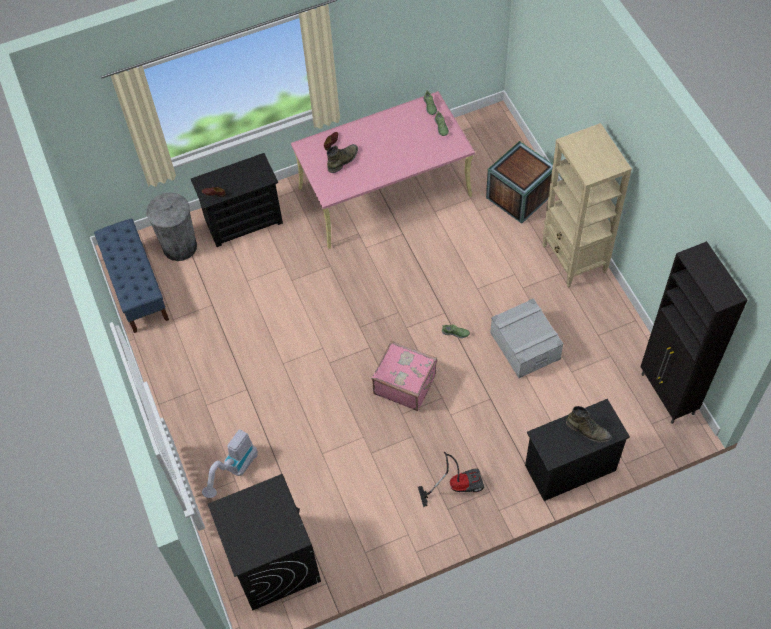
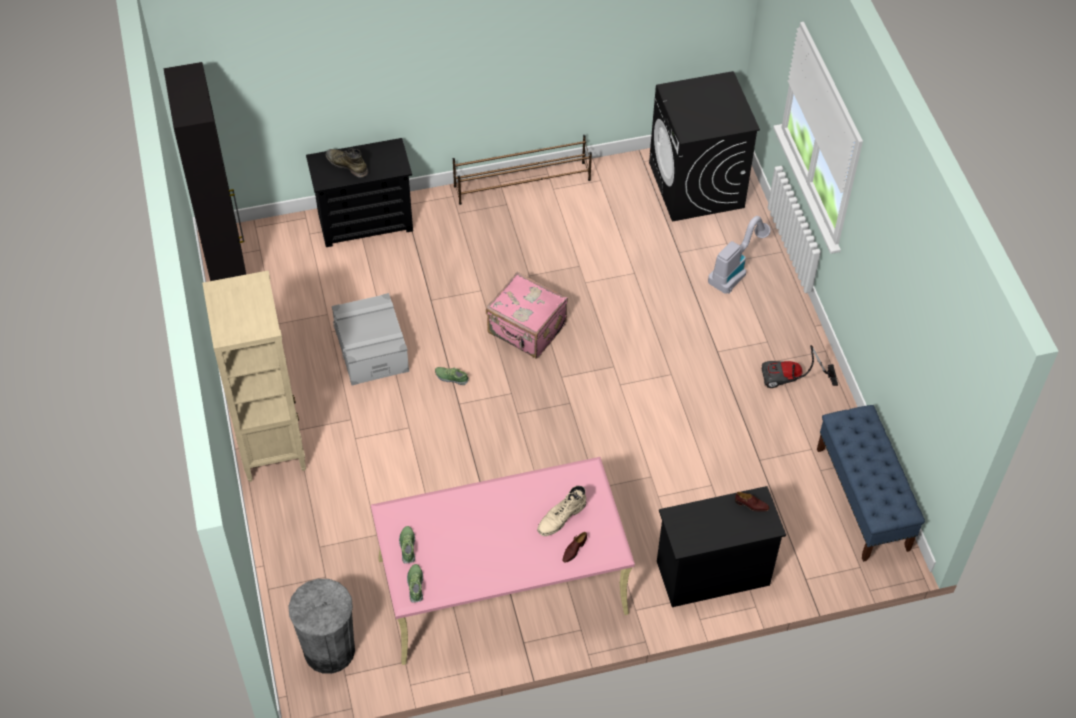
camera: 175 degrees left, 5 degrees down
grey trash can [146,192,197,261] -> grey trash can moved to [288,579,355,674]
green boot [327,144,358,173] -> beige boot [537,486,586,536]
vacuum cleaner [418,452,485,507] -> vacuum cleaner moved to [762,345,838,388]
crate [486,141,553,224] -> none
none -> brown shoe rack [453,135,592,205]

